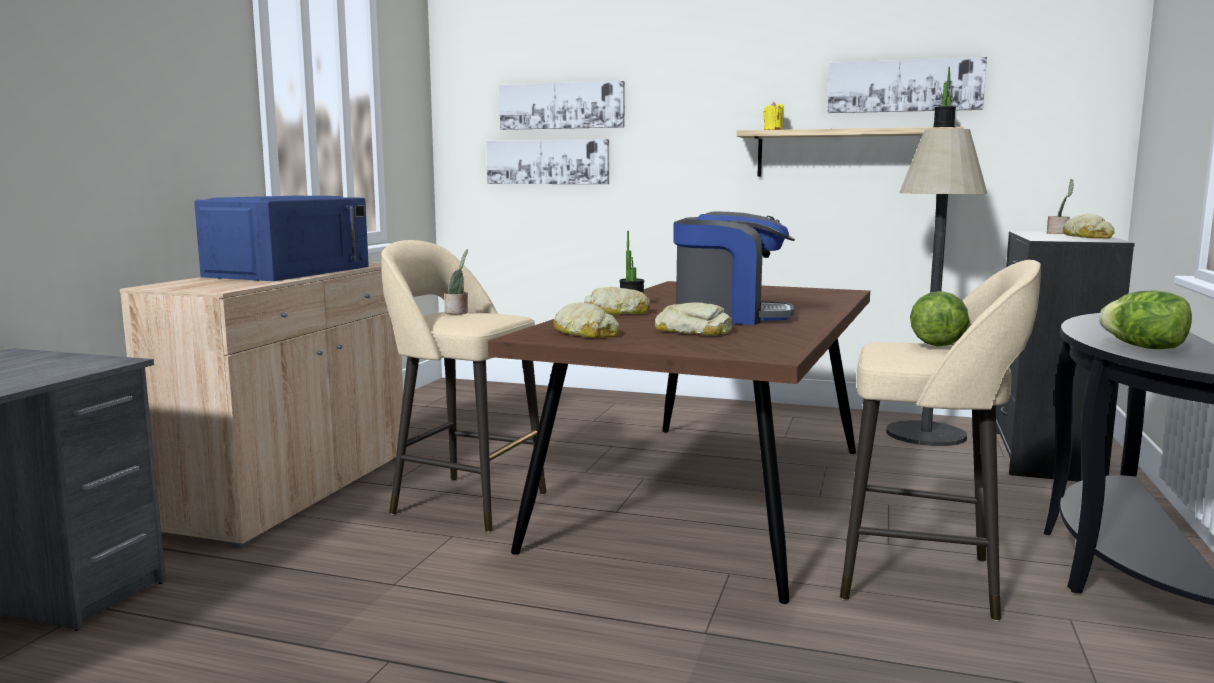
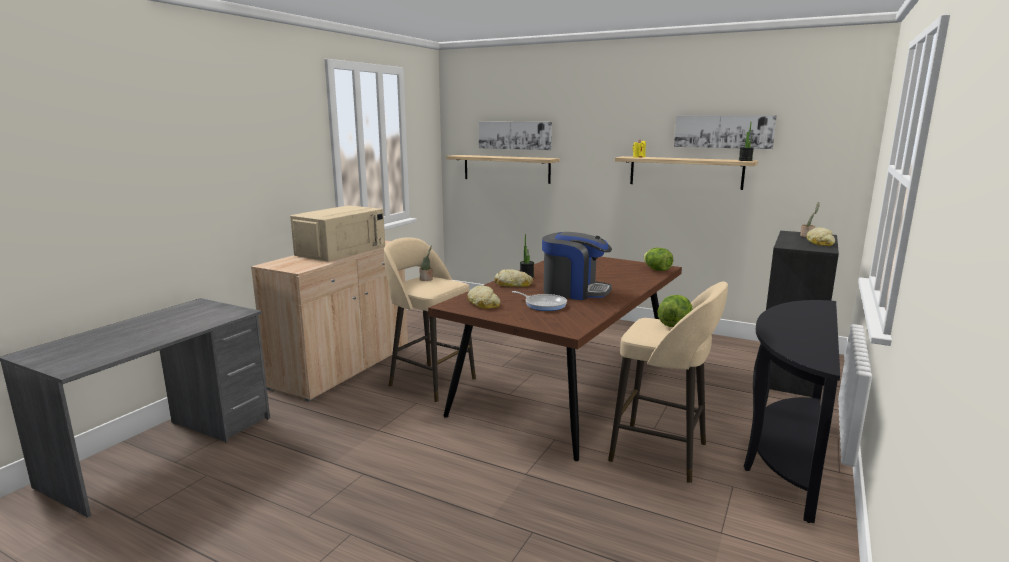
camera: 10 degrees right, 5 degrees up
blue microwave [194,196,369,281] -> beige microwave [290,205,385,262]
picture [486,139,609,184] -> shelf [446,155,560,184]
bread [655,303,732,336] -> frying pan [512,291,567,311]
floor lamp [886,129,988,446] -> none
lettuce [1099,291,1192,349] -> lettuce moved to [644,248,673,271]

